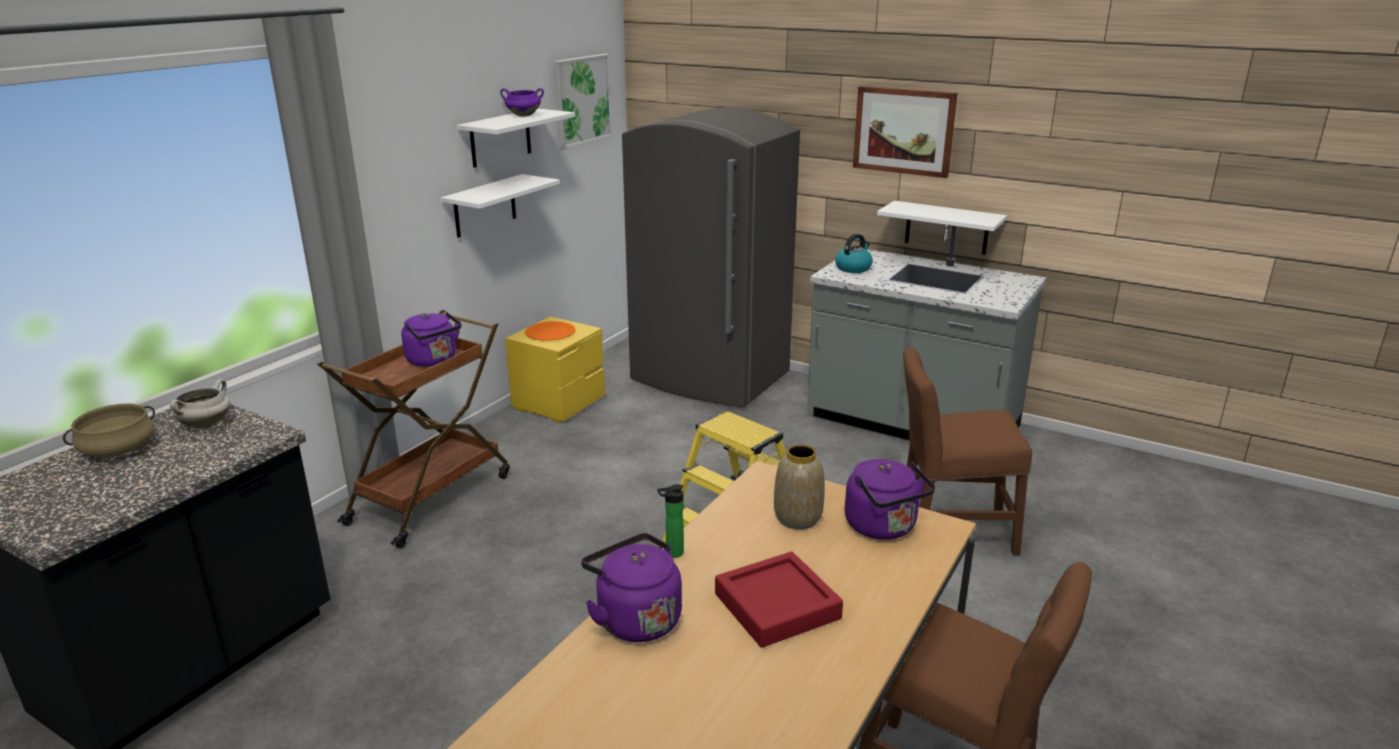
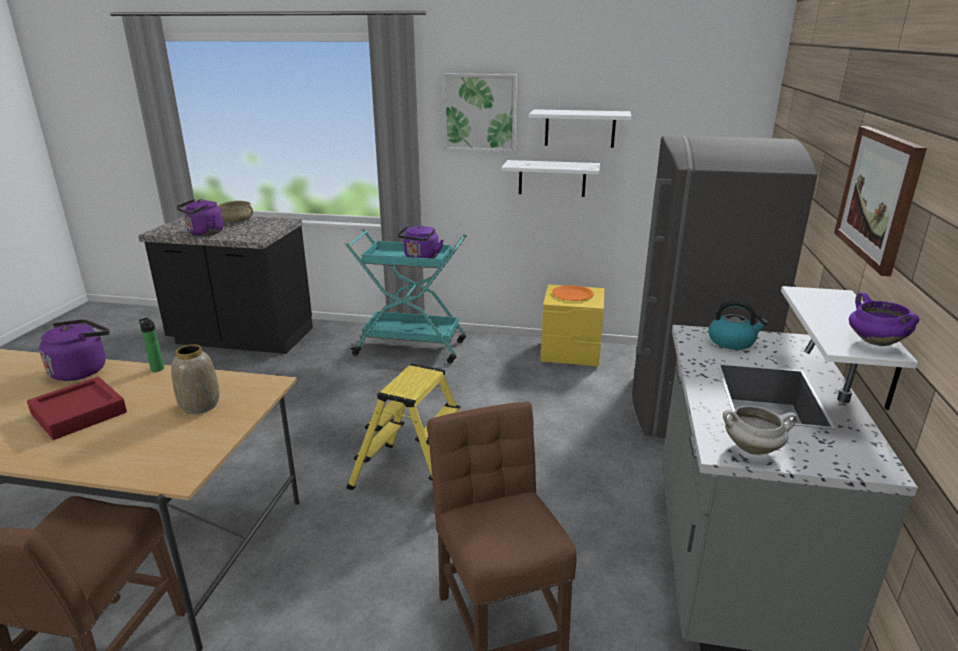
camera: 70 degrees right, 0 degrees up
white cooking pot [170,379,230,429] -> white cooking pot moved to [723,406,797,455]
brown cart [317,309,510,549] -> turquoise cart [345,230,467,364]
purple cooking pot [500,88,544,117] -> purple cooking pot moved to [849,292,919,346]
picture [554,54,613,150] -> picture moved to [442,74,517,152]
purple kettle [845,459,935,540] -> purple kettle moved to [176,199,224,236]

